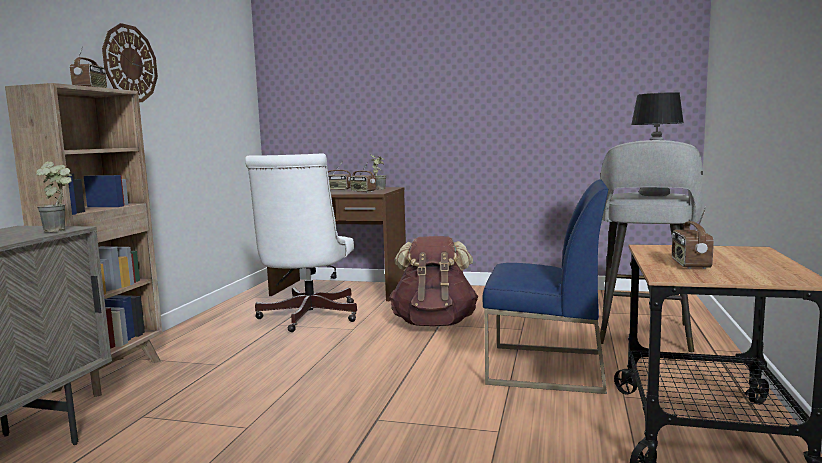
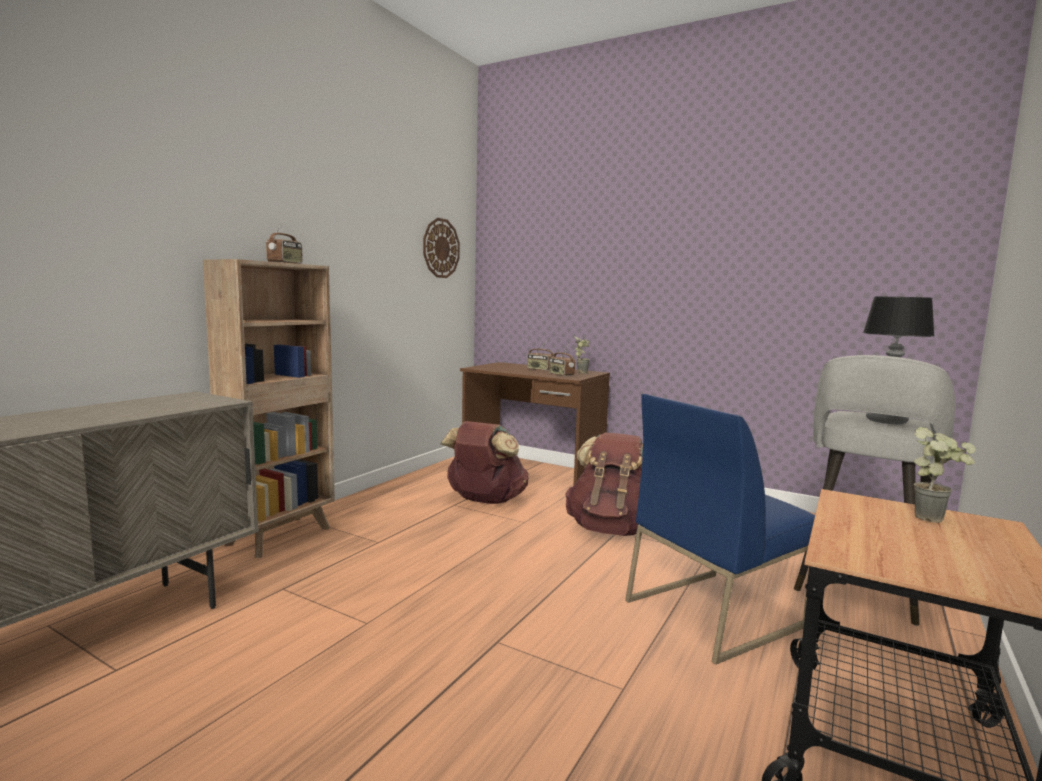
camera: 15 degrees right, 0 degrees up
potted plant [36,161,72,232] -> potted plant moved to [914,427,976,523]
wall clock [102,23,158,102] -> wall clock moved to [423,218,460,278]
white office chair [245,154,357,332] -> brown backpack [441,421,529,504]
blue chair [482,179,608,394] -> blue chair turned 120 degrees clockwise [625,394,815,665]
radio [672,207,714,269] -> none

